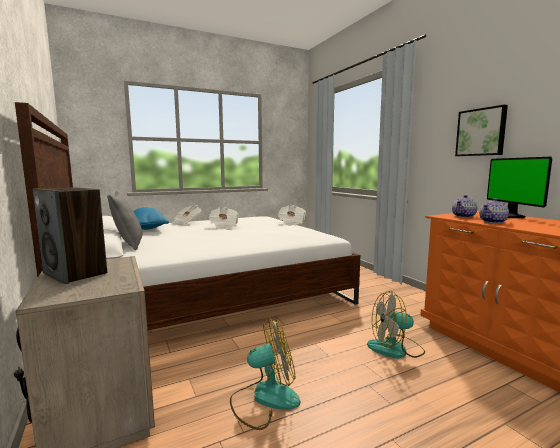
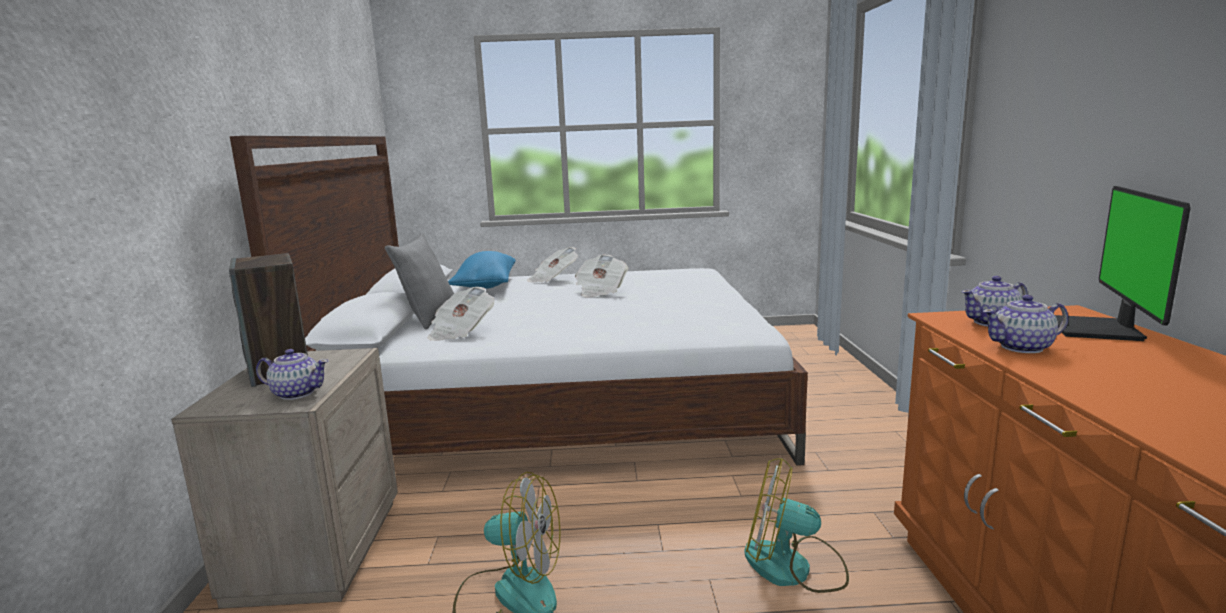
camera: 25 degrees right, 5 degrees up
newspaper [278,205,306,226] -> newspaper moved to [428,287,495,341]
picture [455,105,508,156] -> none
none -> teapot [256,349,328,400]

